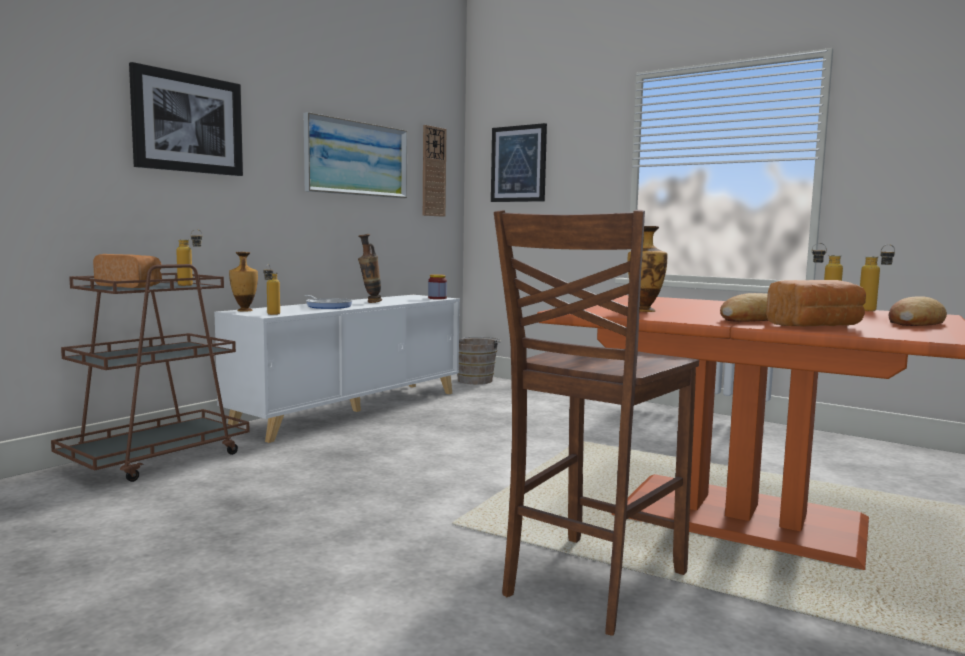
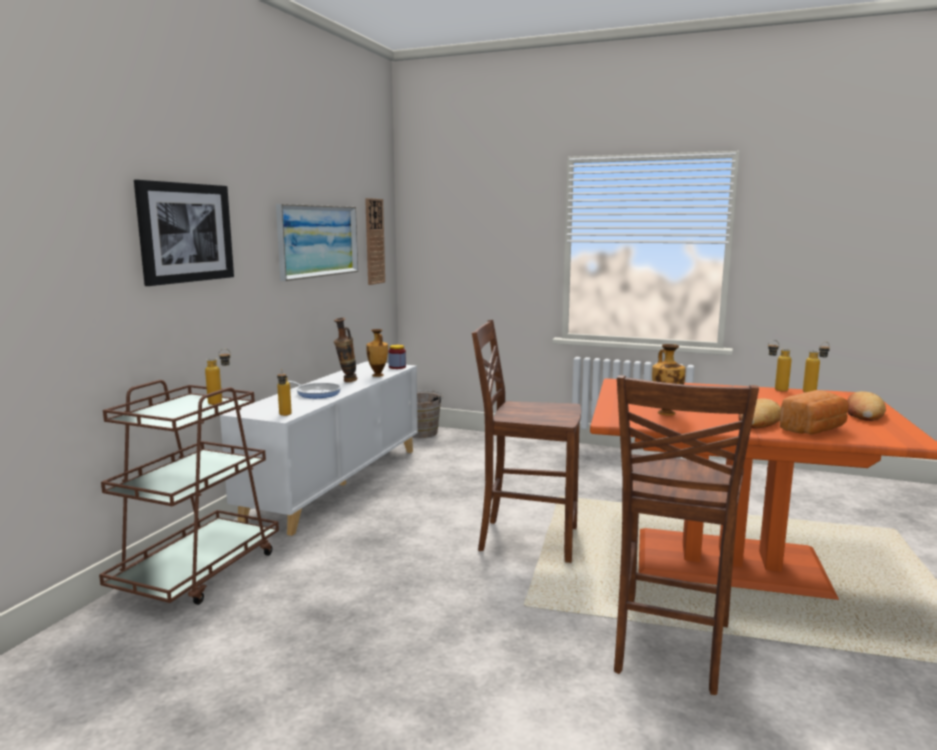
camera: 15 degrees left, 5 degrees up
bread [93,254,162,288] -> none
vase [229,252,258,311] -> vase moved to [366,329,388,377]
picture [491,123,547,202] -> none
none -> brown chair [472,320,581,563]

